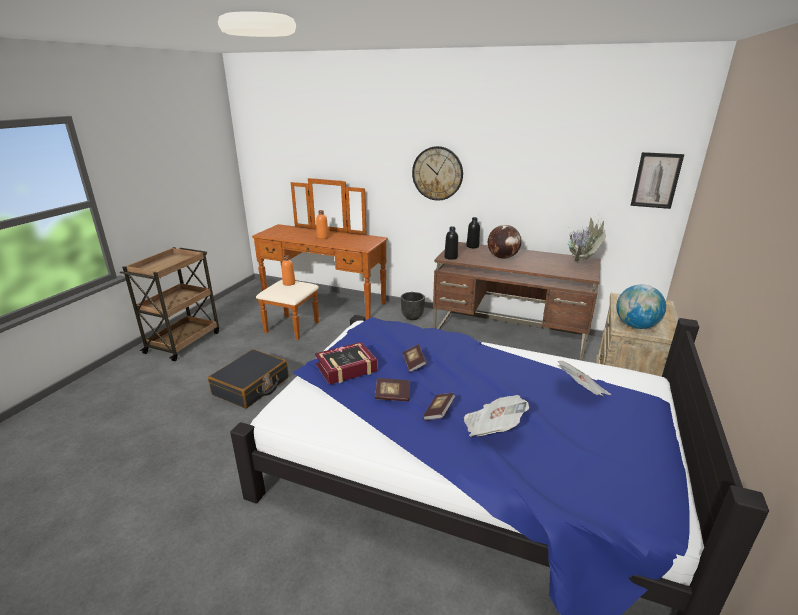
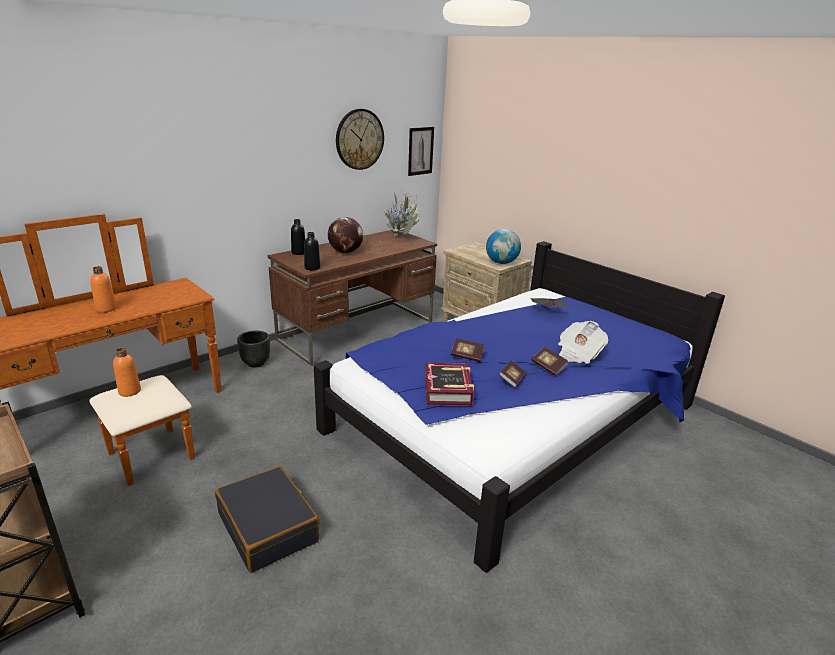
camera: 65 degrees left, 0 degrees up
wall clock [412,146,463,201] -> wall clock moved to [336,109,384,170]

